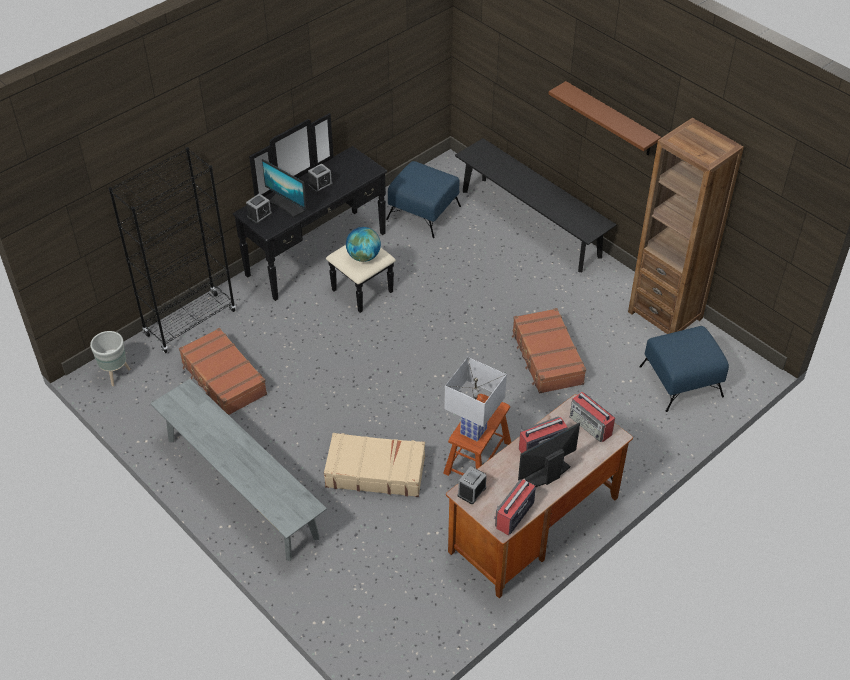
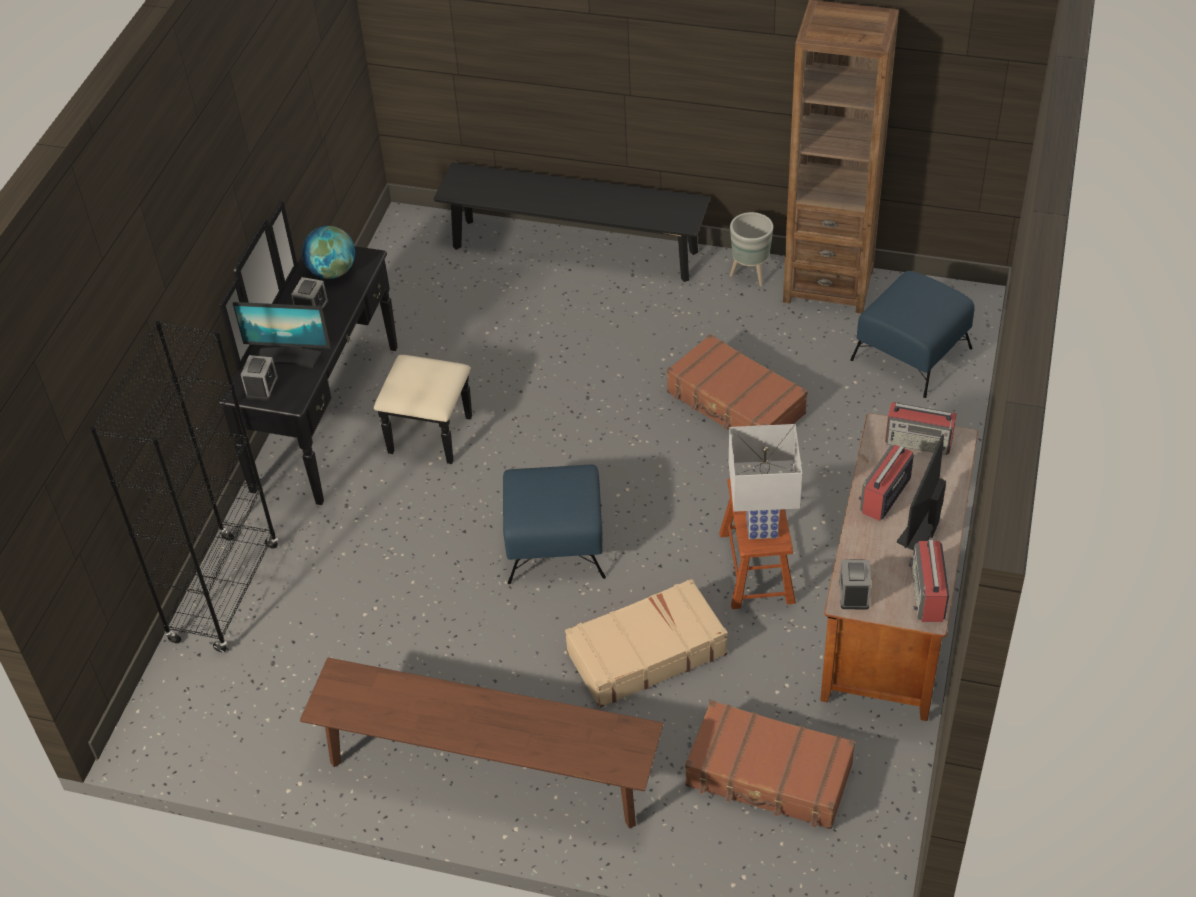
camera: 30 degrees left, 0 degrees up
grey planter [90,331,131,386] -> grey planter moved to [730,212,773,286]
grey bench [150,379,327,561] -> brown bench [300,658,664,828]
brown suitcase [179,328,267,415] -> brown suitcase moved to [685,700,855,829]
globe [346,227,381,262] -> globe moved to [302,226,355,279]
blue ottoman [386,161,461,238] -> blue ottoman moved to [503,465,606,584]
brown shelf [549,81,661,155] -> none

